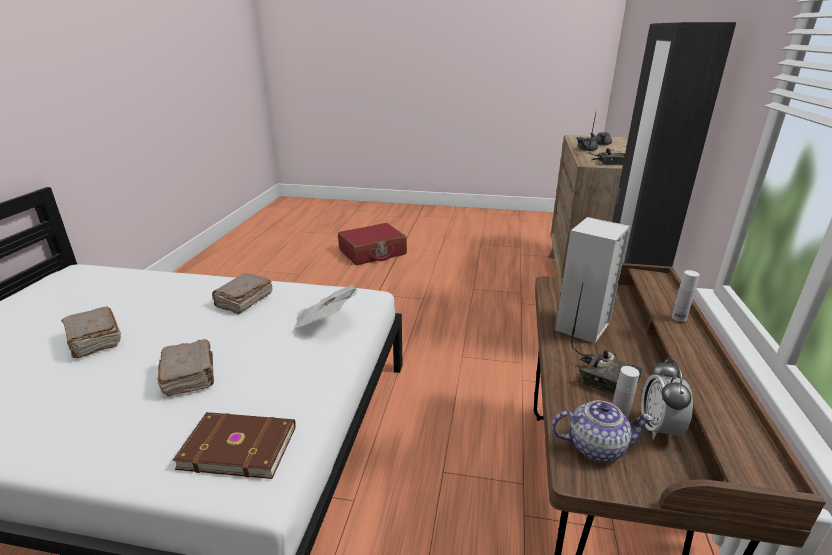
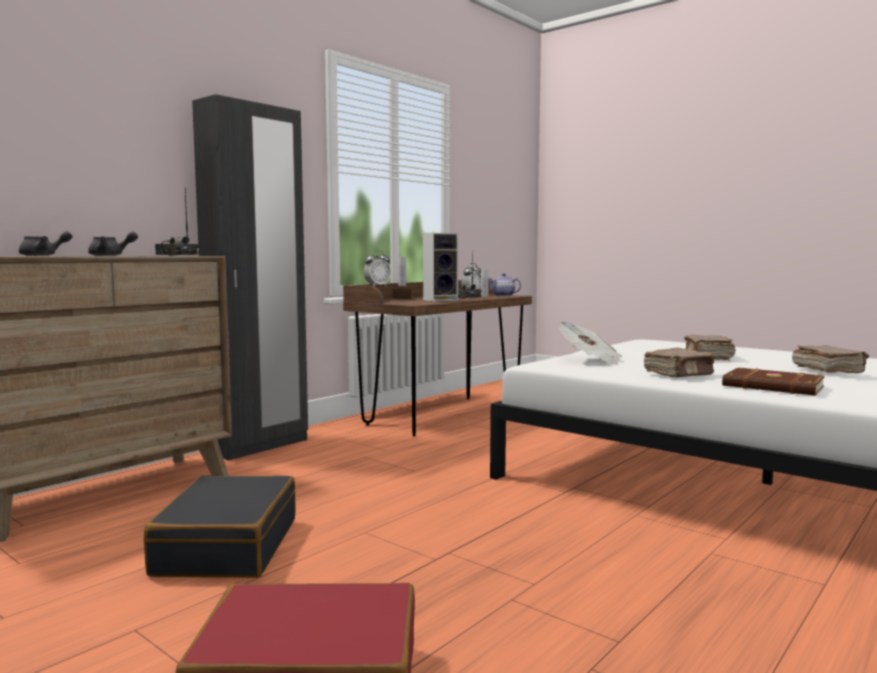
camera: 150 degrees left, 20 degrees down
brown book [172,412,296,479] -> brown book moved to [722,367,825,396]
none -> black suitcase [144,476,296,578]
none -> alarm clock [363,250,391,287]

